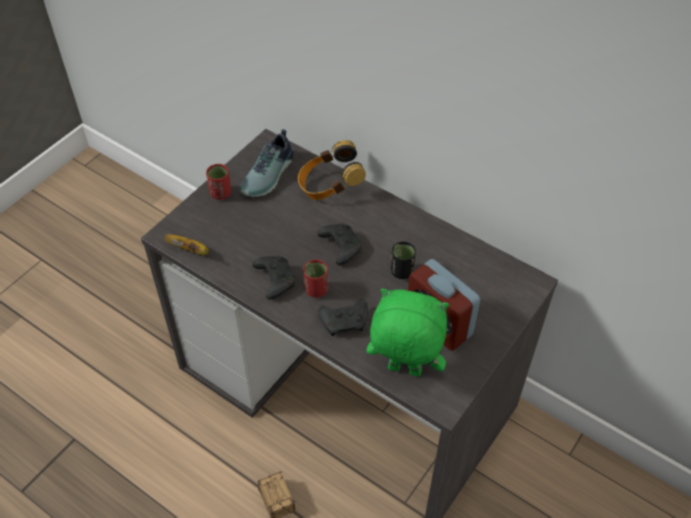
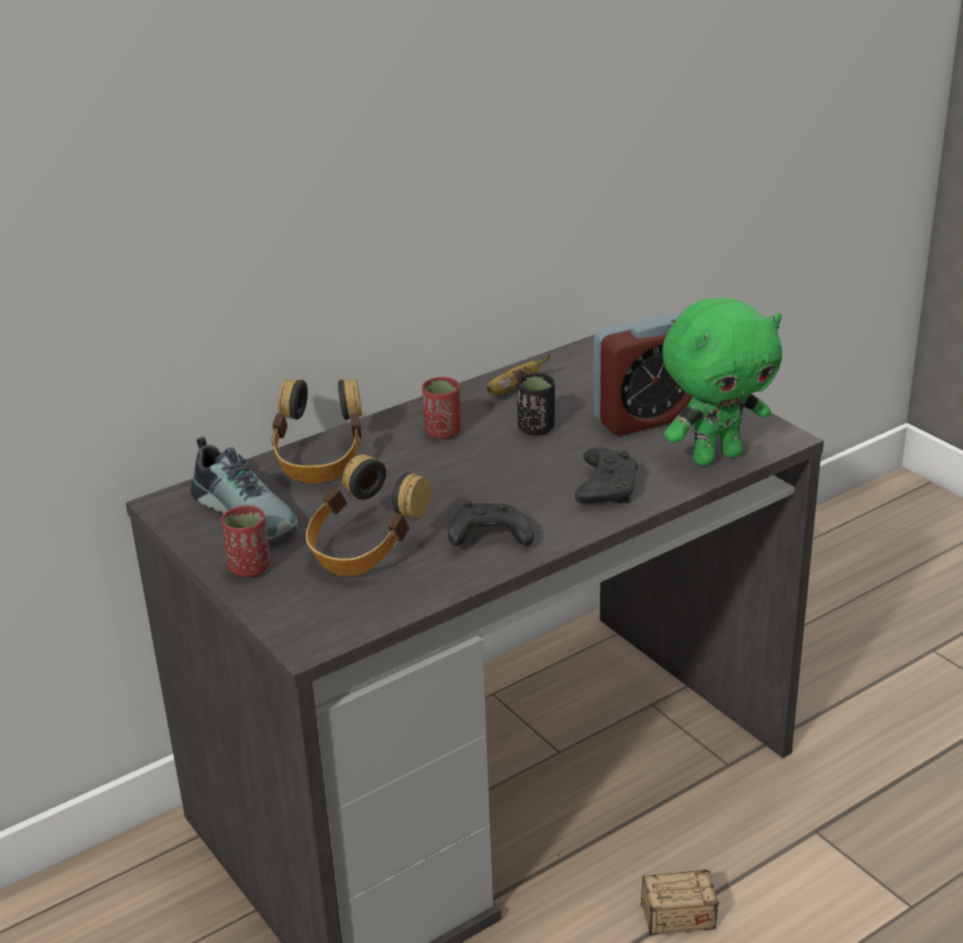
camera: 70 degrees left, 20 degrees down
banana [164,234,209,255] -> banana moved to [486,355,550,396]
red cup [303,260,328,298] -> red cup moved to [422,377,461,439]
black game controller [317,223,362,265] -> none
green plush toy [367,288,449,377] -> green plush toy turned 150 degrees counterclockwise [662,298,782,466]
none -> headphones [306,454,431,576]

